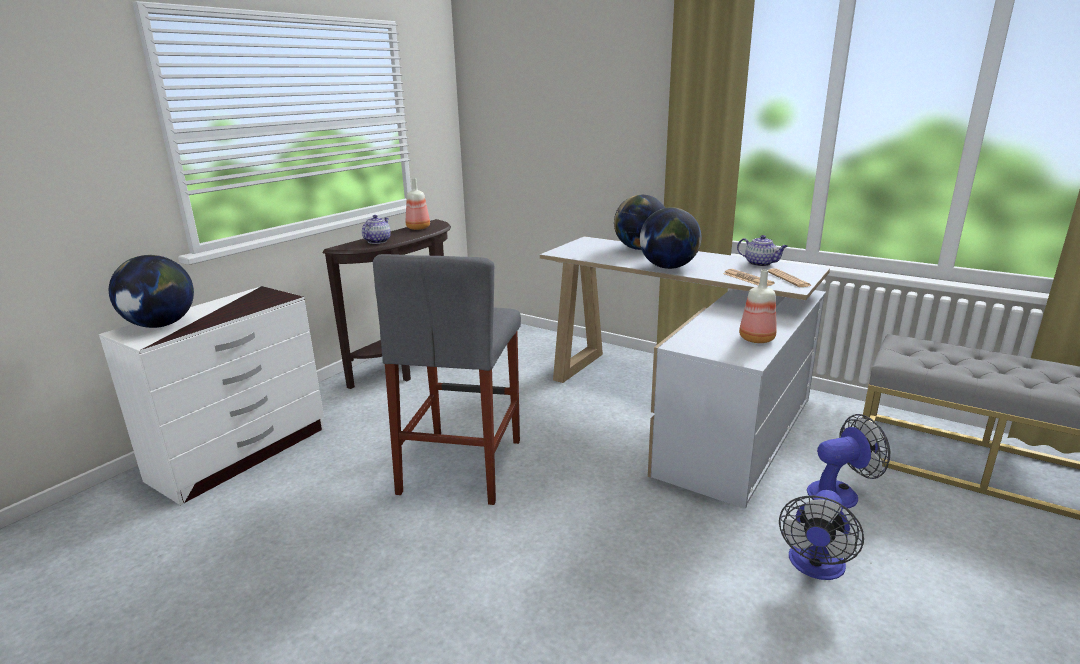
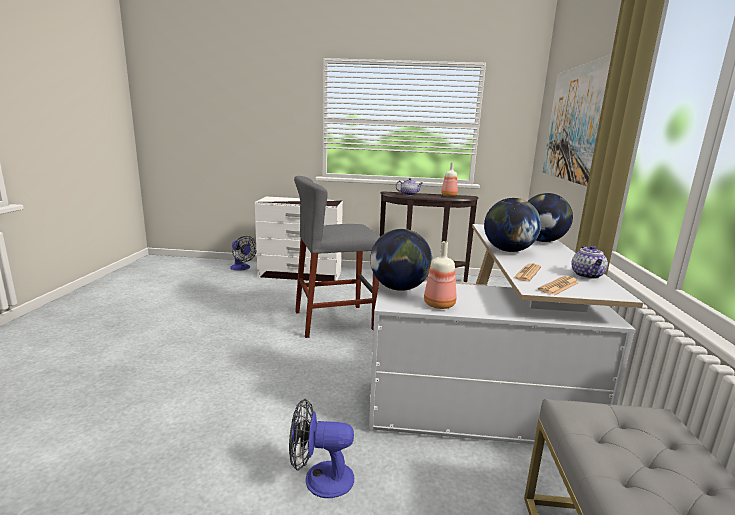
camera: 60 degrees right, 5 degrees down
globe [109,255,194,328] -> globe moved to [370,229,432,291]
fan [807,414,890,509] -> fan moved to [230,236,256,271]
none -> picture [543,54,612,186]

